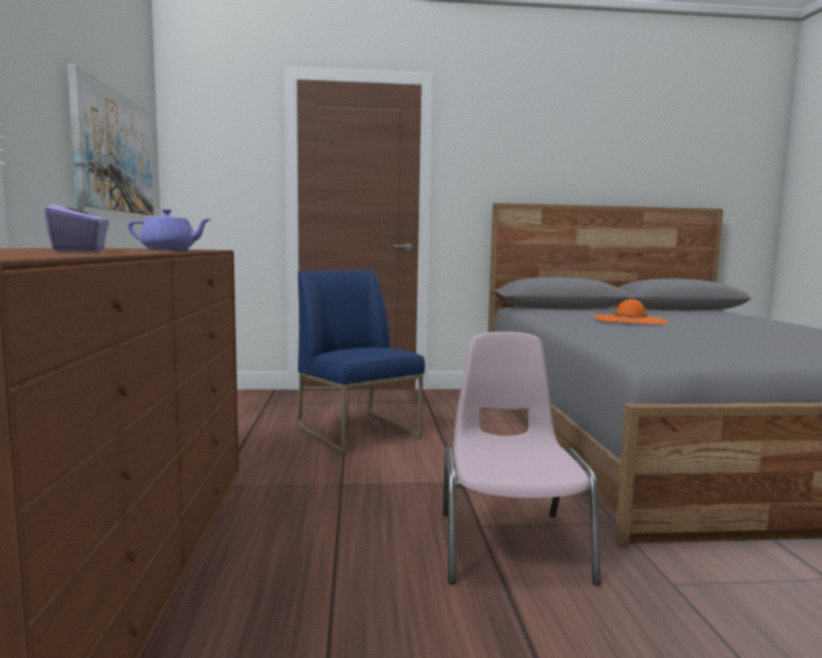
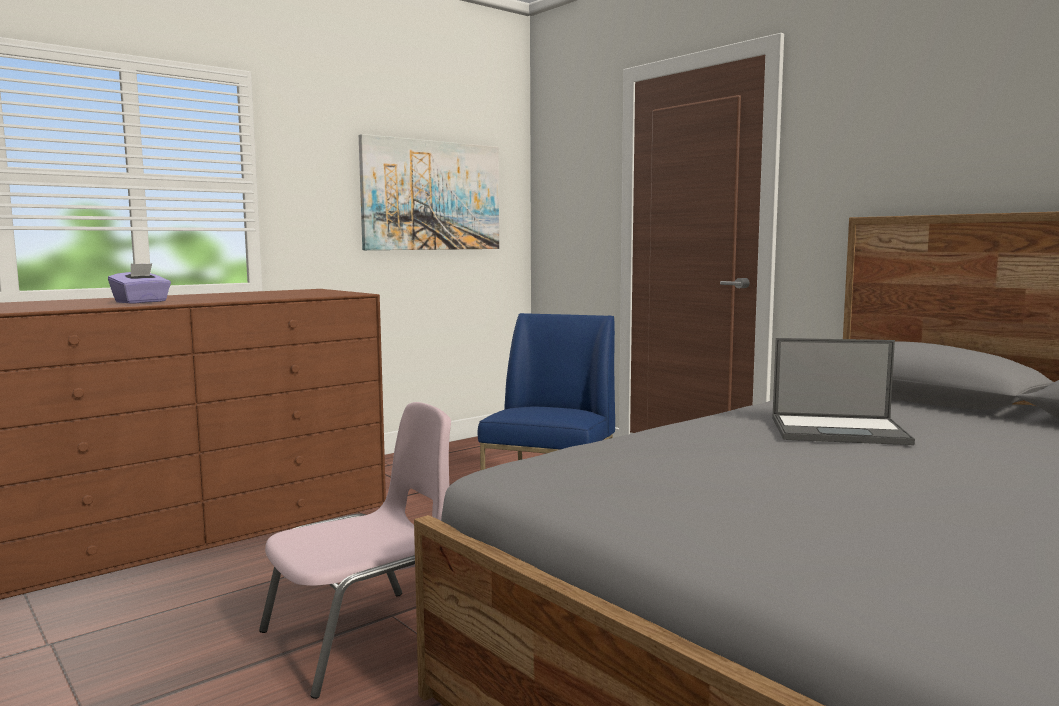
camera: 55 degrees right, 0 degrees up
purple teapot [128,209,211,250] -> none
orange hat [593,299,669,324] -> laptop [772,338,915,445]

